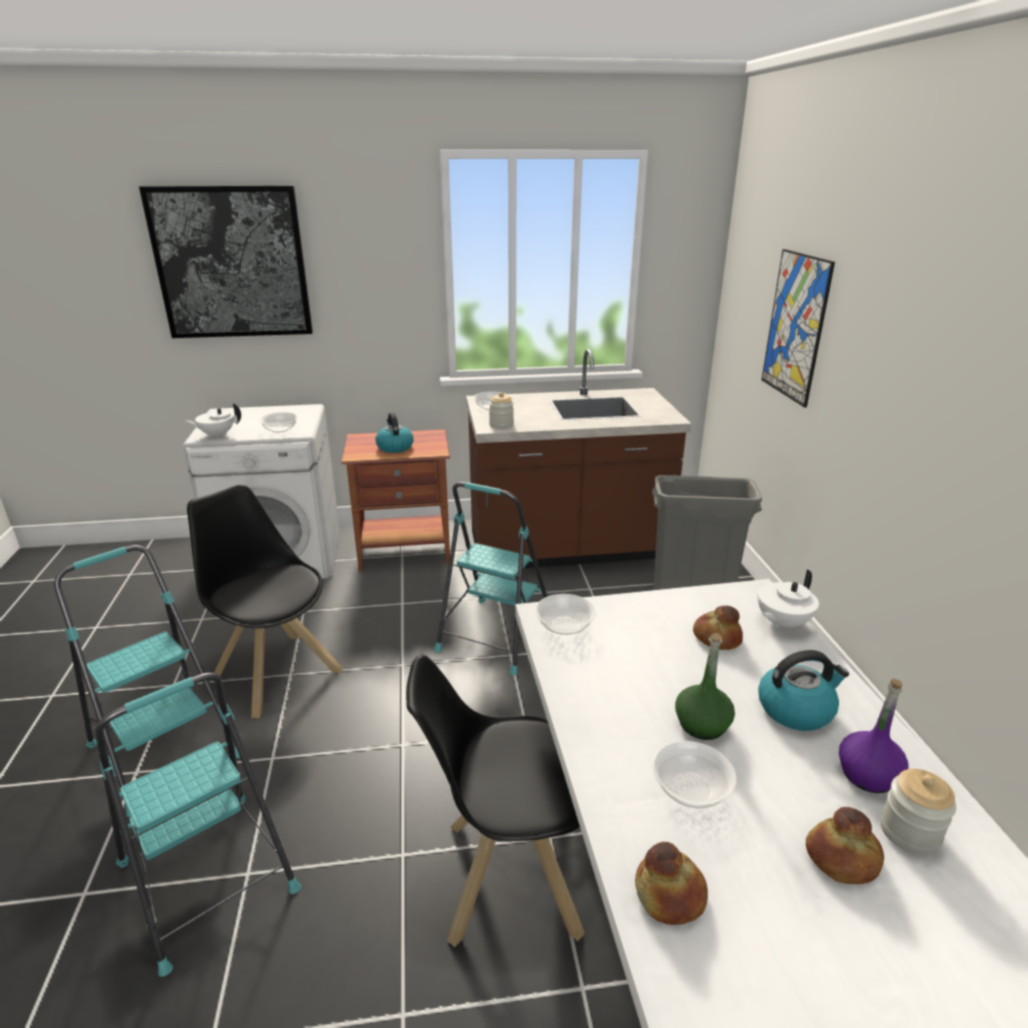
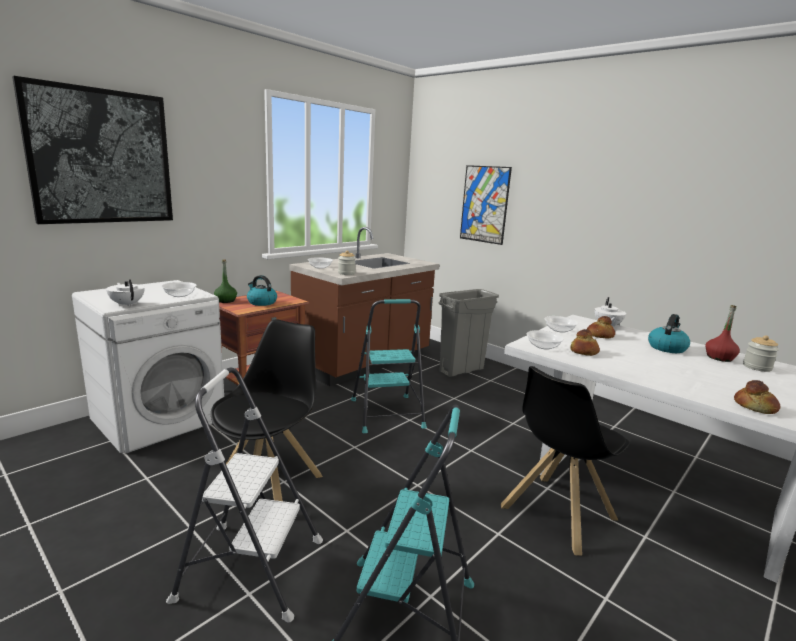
camera: 40 degrees left, 10 degrees down
turquoise step ladder [54,545,240,817] -> white step ladder [166,368,323,623]
white teapot [184,403,241,438] -> white teapot turned 105 degrees clockwise [106,279,145,307]
black chair [187,485,343,718] -> black chair turned 105 degrees clockwise [211,319,323,501]
bowl [653,741,737,808] -> bowl moved to [545,316,578,333]
green bottle [675,633,735,740] -> green bottle moved to [214,259,237,303]
bread [806,807,884,884] -> bread moved to [570,329,600,356]
purple bottle [839,678,909,793] -> red bottle [706,305,740,362]

